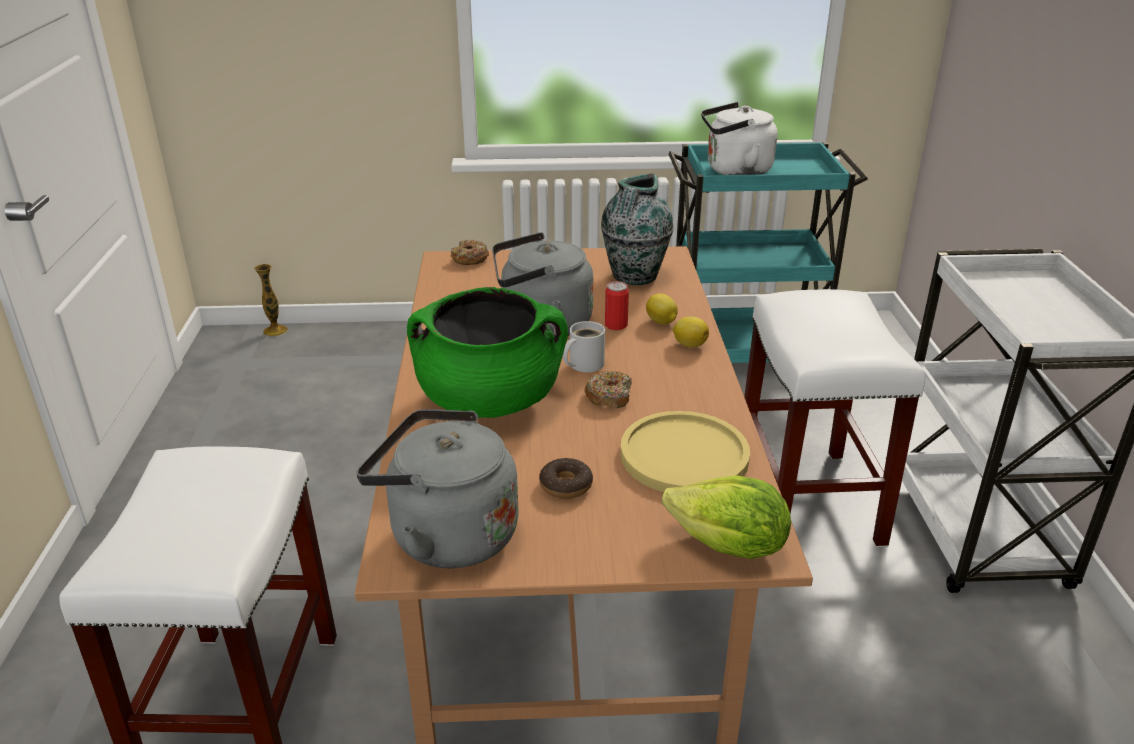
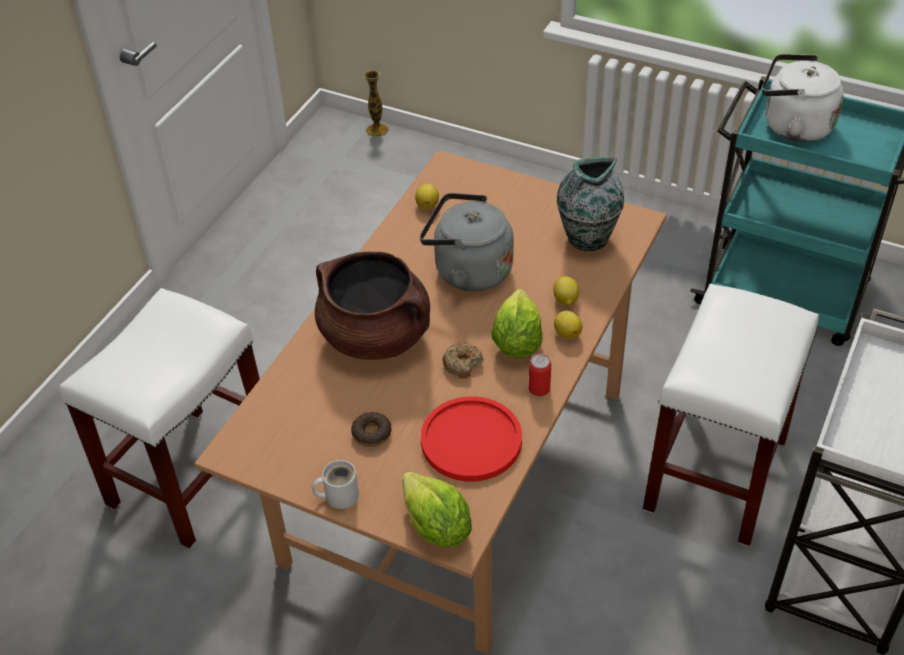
camera: 30 degrees right, 15 degrees up
grey kettle [357,409,519,568] -> none
green cooking pot [407,287,568,418] -> brown cooking pot [315,252,430,360]
donut [451,240,489,265] -> none
white mug [563,321,605,372] -> white mug moved to [312,460,359,509]
can [605,281,629,330] -> can moved to [529,354,551,396]
yellow plate [620,411,750,492] -> red plate [421,397,522,482]
none -> lemon [415,184,439,210]
none -> lettuce [491,289,543,358]

